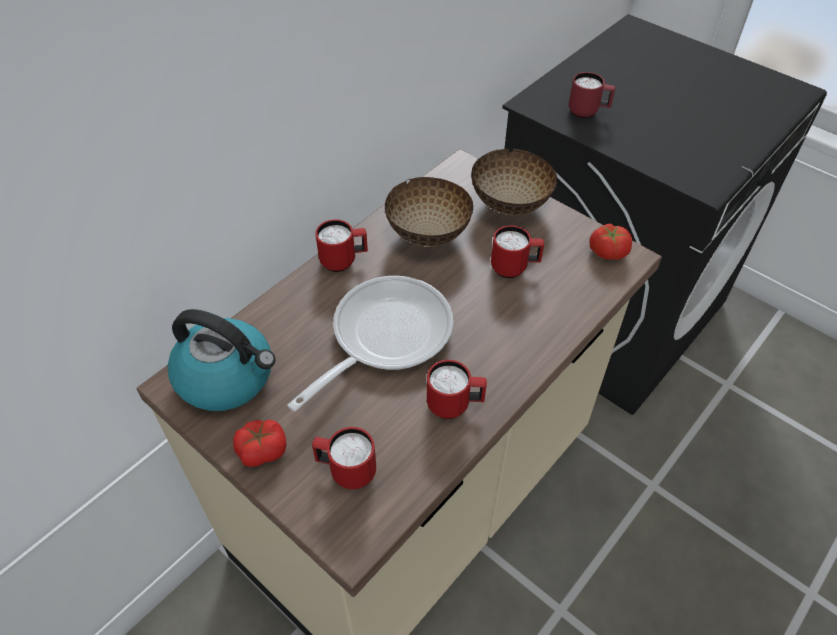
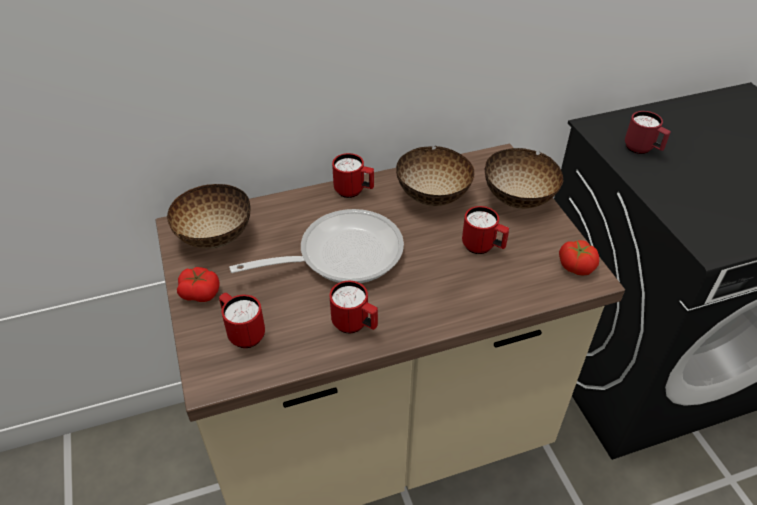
camera: 30 degrees right, 5 degrees down
kettle [168,309,276,411] -> bowl [167,184,251,249]

